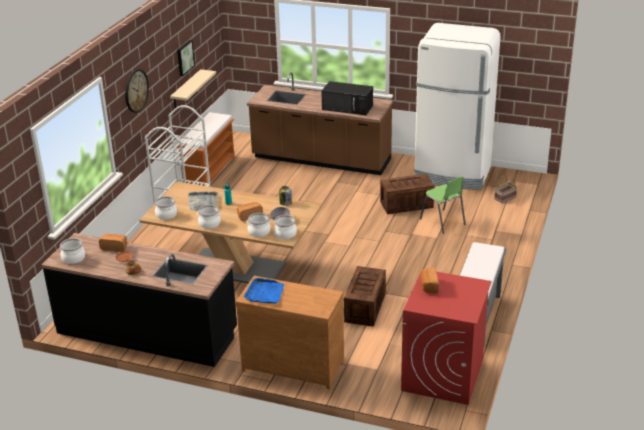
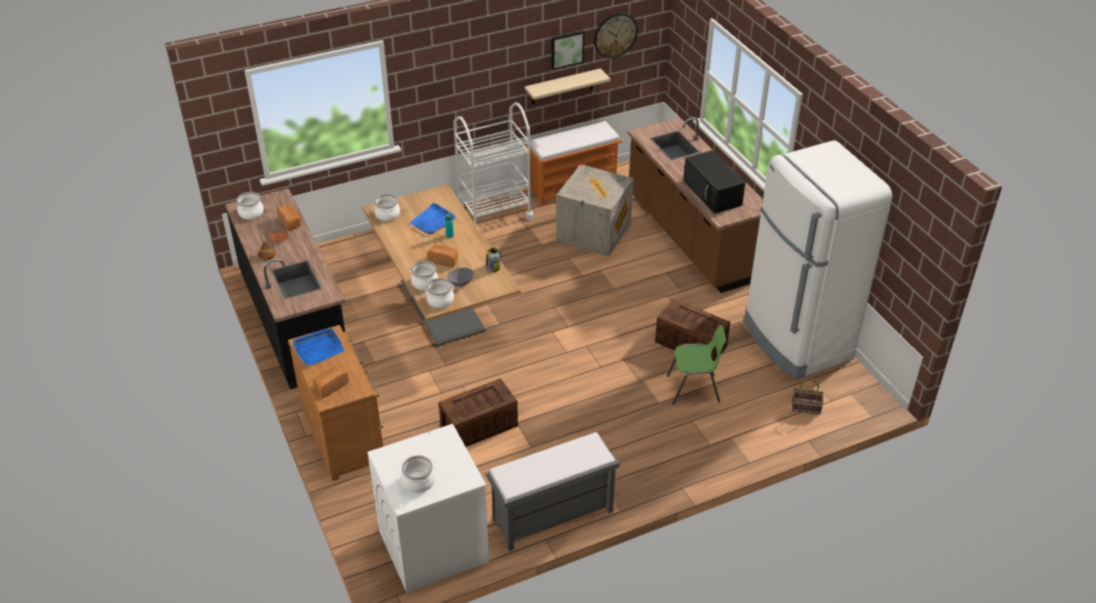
camera: 45 degrees right, 10 degrees up
wall clock [125,69,149,113] -> wall clock moved to [594,13,638,58]
grey tray [188,191,218,211] -> blue tray [410,203,455,235]
cooking pot [197,205,221,229] -> cooking pot moved to [401,455,435,493]
red washing machine [401,272,491,405] -> white washing machine [367,424,489,593]
green chair [420,176,466,234] -> green chair turned 105 degrees counterclockwise [667,325,726,405]
bread [420,267,439,293] -> bread moved to [313,366,349,398]
none -> crate [556,164,634,257]

